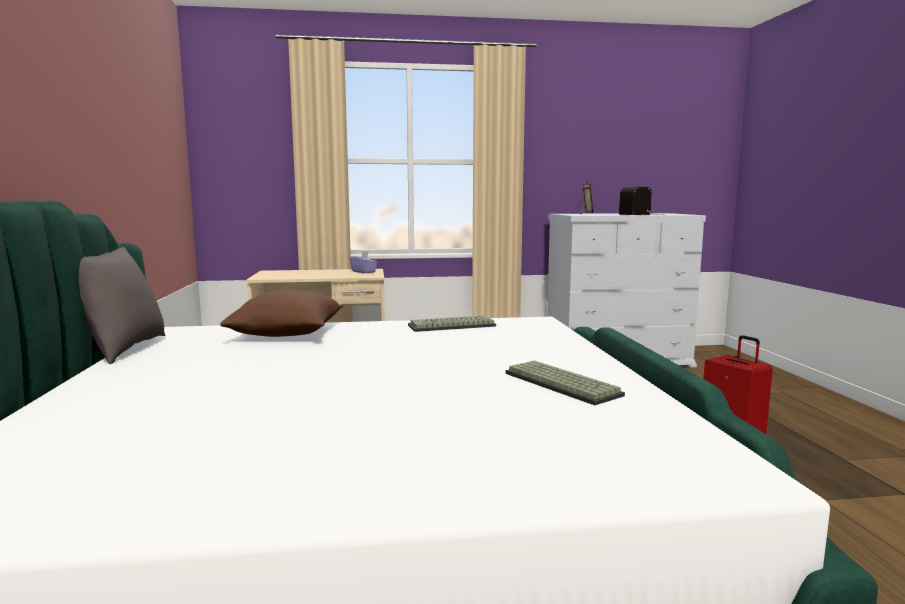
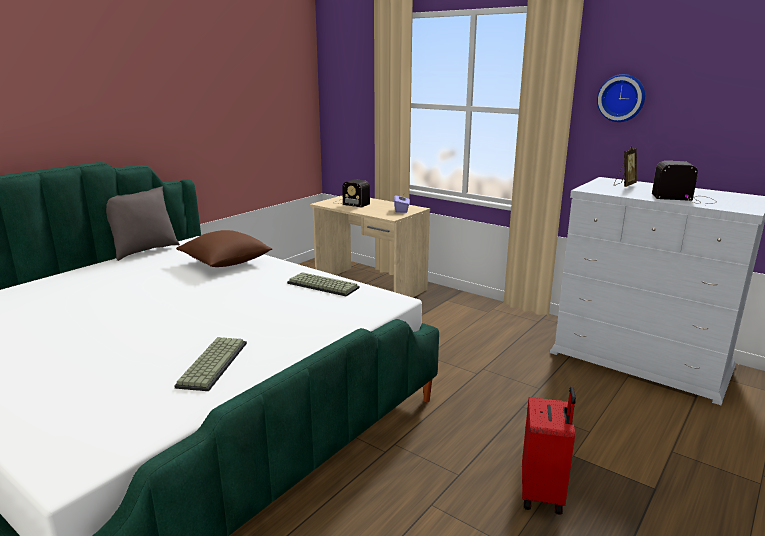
camera: 45 degrees right, 10 degrees up
none -> radio [335,179,370,208]
none -> wall clock [597,74,645,122]

